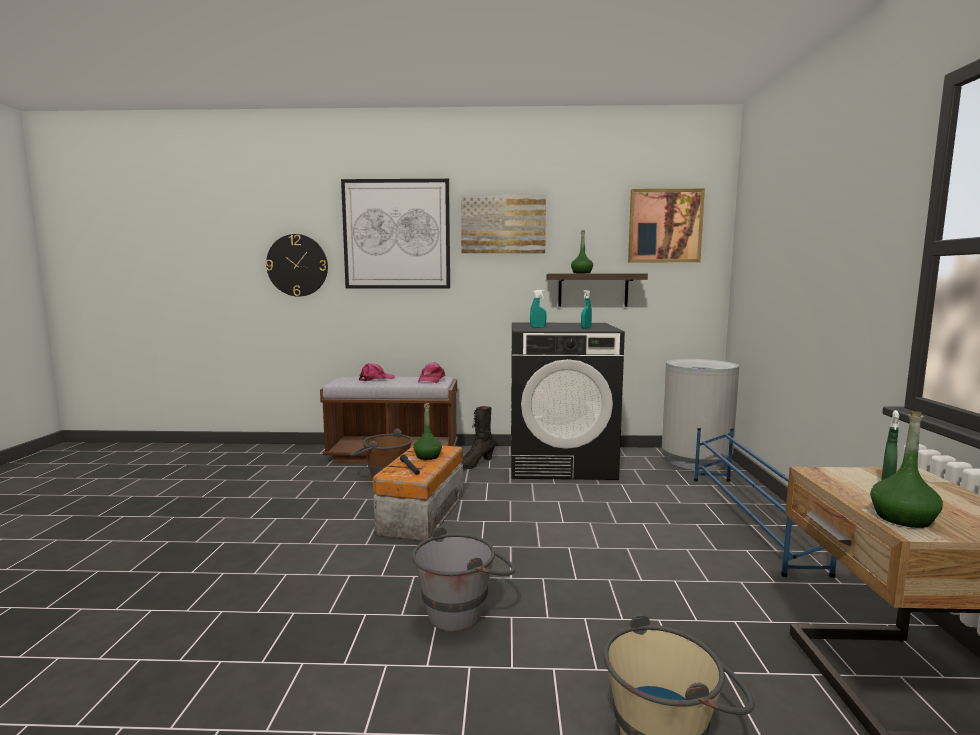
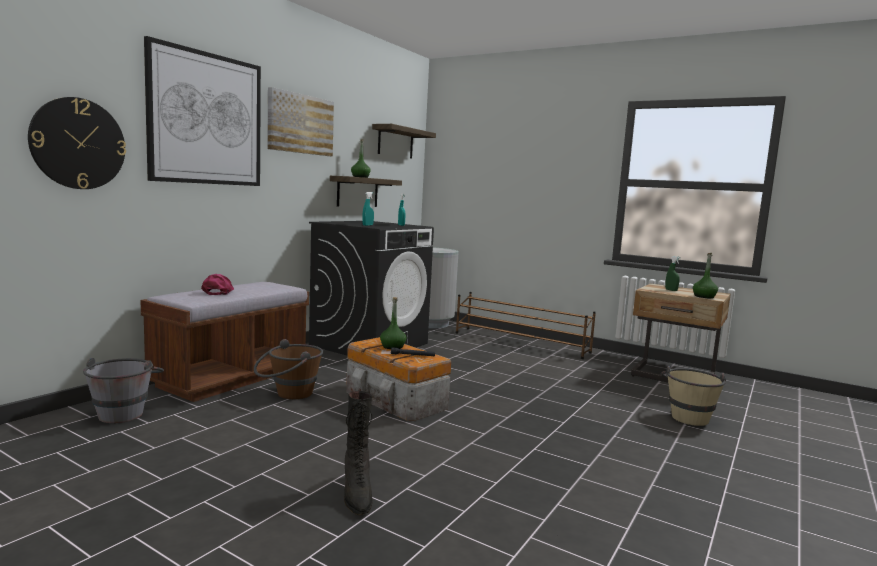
camera: 60 degrees left, 0 degrees up
grey bucket [412,527,515,631] -> grey bucket moved to [83,358,164,423]
pink cap [418,362,445,383] -> none
black boot [461,406,495,470] -> black boot moved to [344,391,373,515]
picture [628,189,705,262] -> shelf [372,124,436,159]
blue shoe rack [694,428,837,578] -> brown shoe rack [456,292,596,359]

